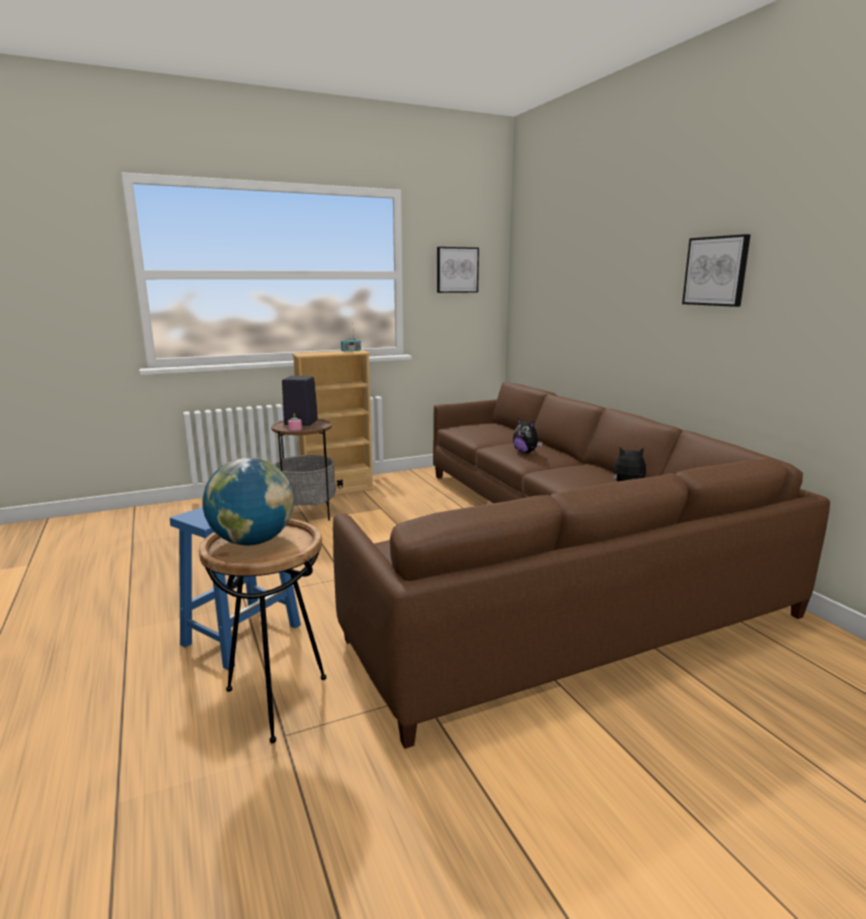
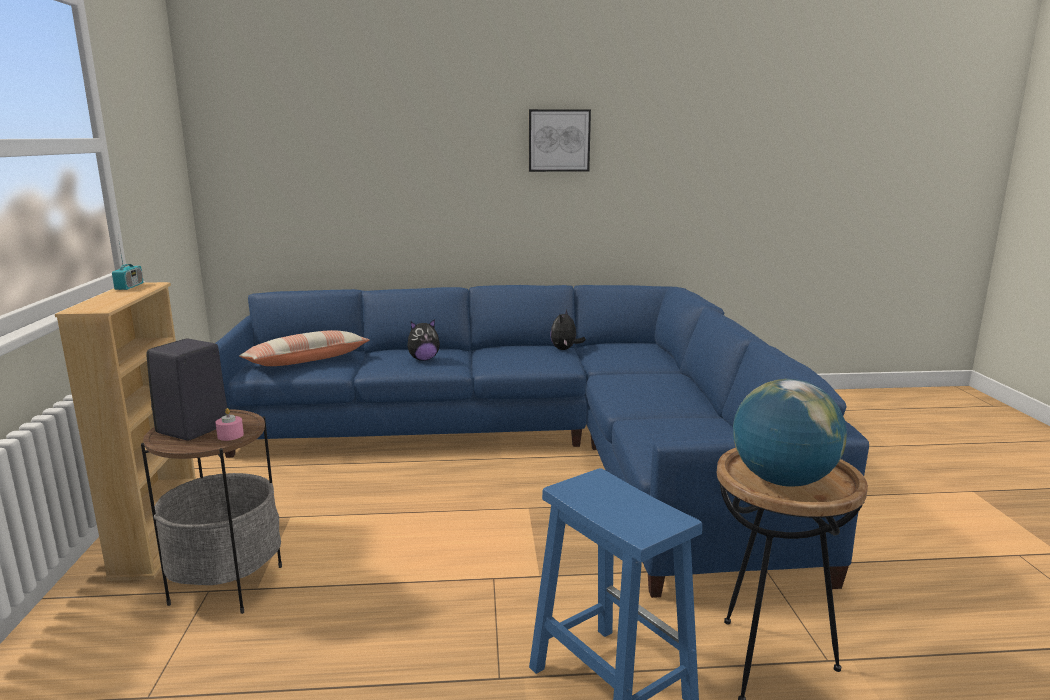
camera: 70 degrees left, 0 degrees up
brown sofa [333,382,830,749] -> blue sofa [215,285,869,598]
picture [437,247,479,293] -> none
none -> pillow [239,330,370,366]

